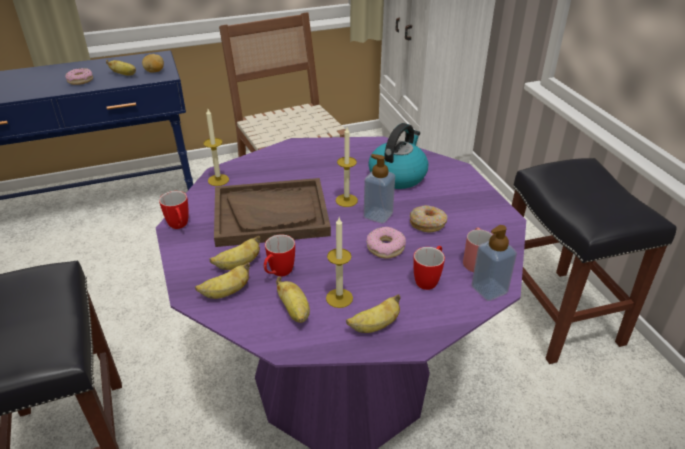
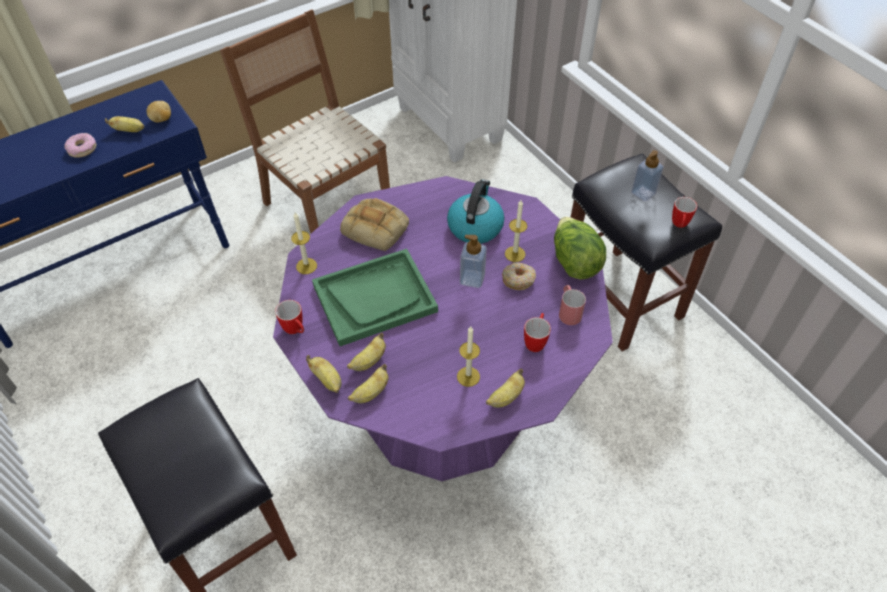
camera: 15 degrees left, 15 degrees up
brown tray [214,178,331,247] -> green tray [312,249,438,346]
mug [264,234,295,276] -> mug moved to [672,197,697,228]
banana [276,277,310,323] -> banana moved to [306,355,341,393]
candle [336,127,358,207] -> candle moved to [505,200,527,262]
donut [366,227,406,259] -> none
soap dispenser [471,225,517,301] -> soap dispenser moved to [631,150,664,201]
none -> bread [340,198,409,251]
none -> lettuce [554,216,606,279]

